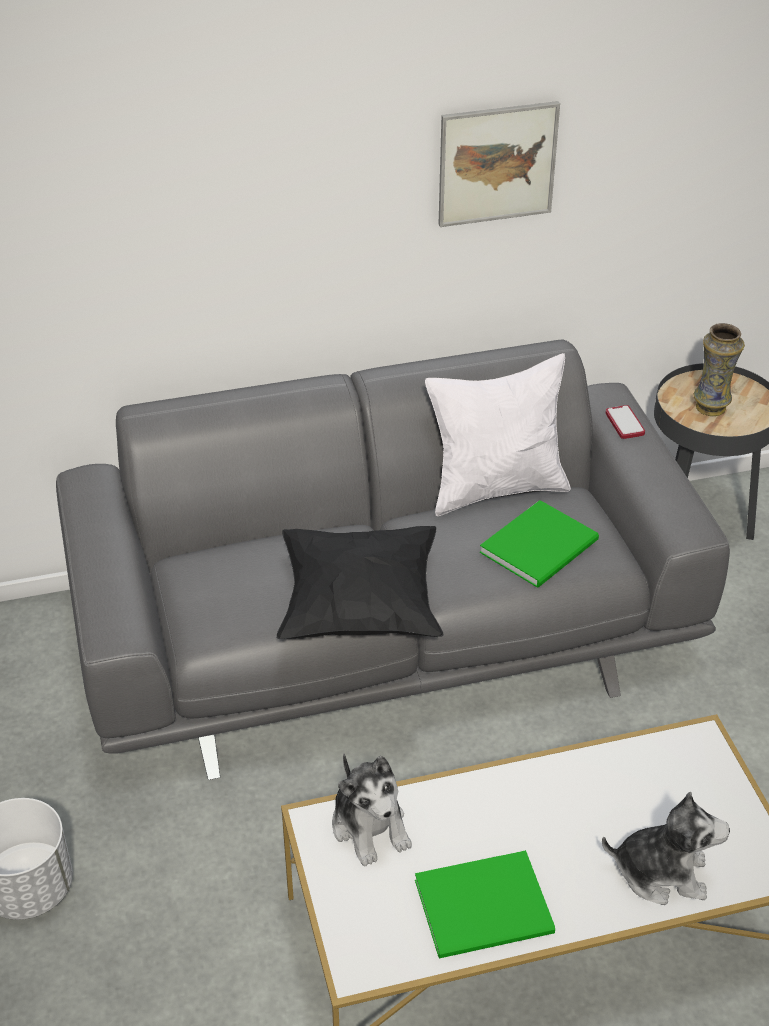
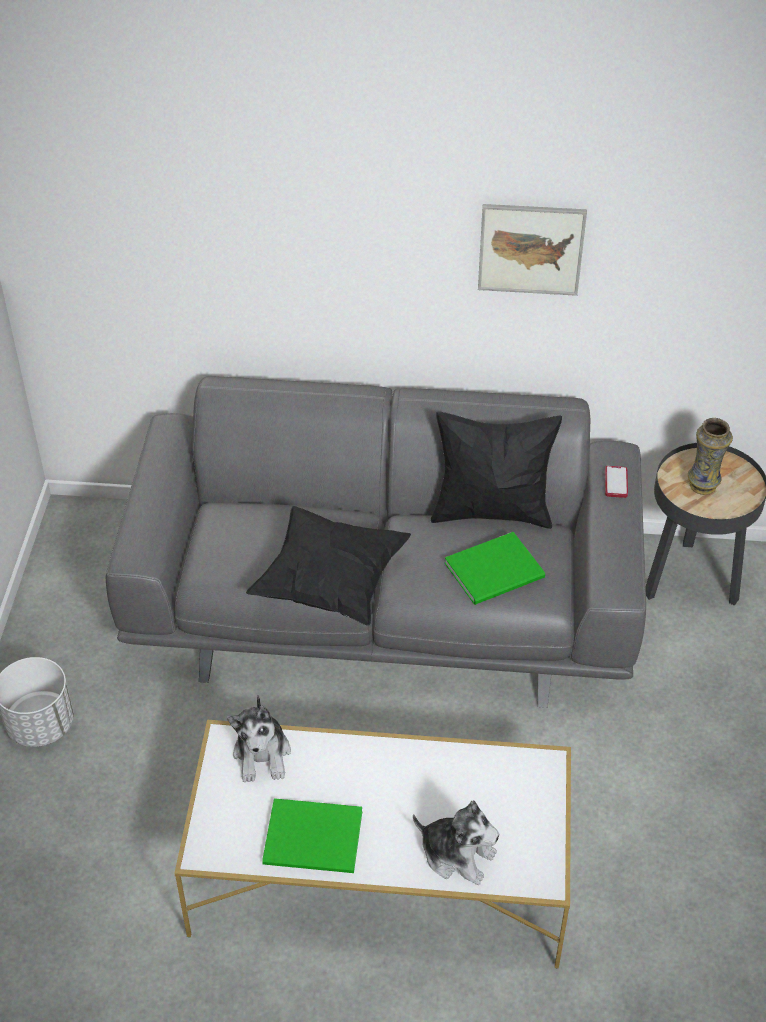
camera: 20 degrees right, 5 degrees up
white pillow [425,353,571,516] -> black pillow [431,411,562,529]

